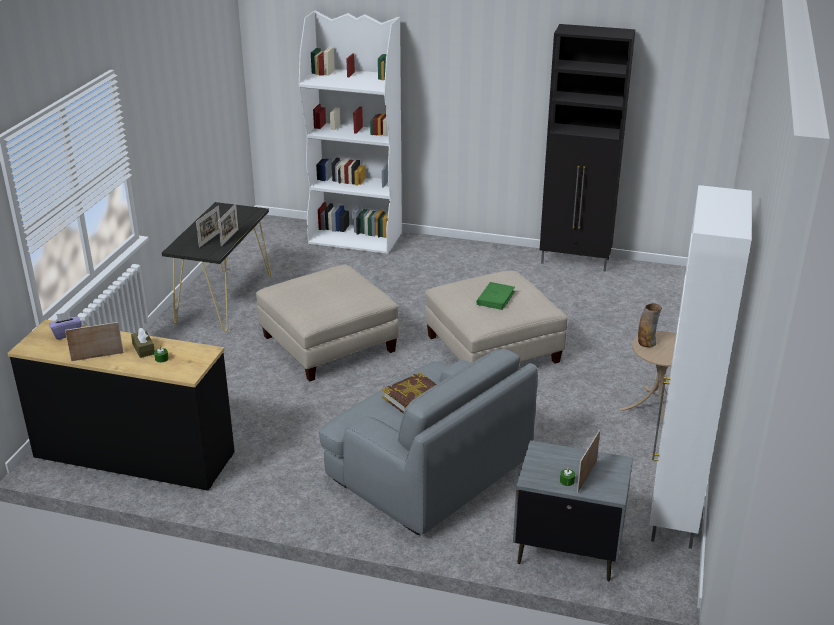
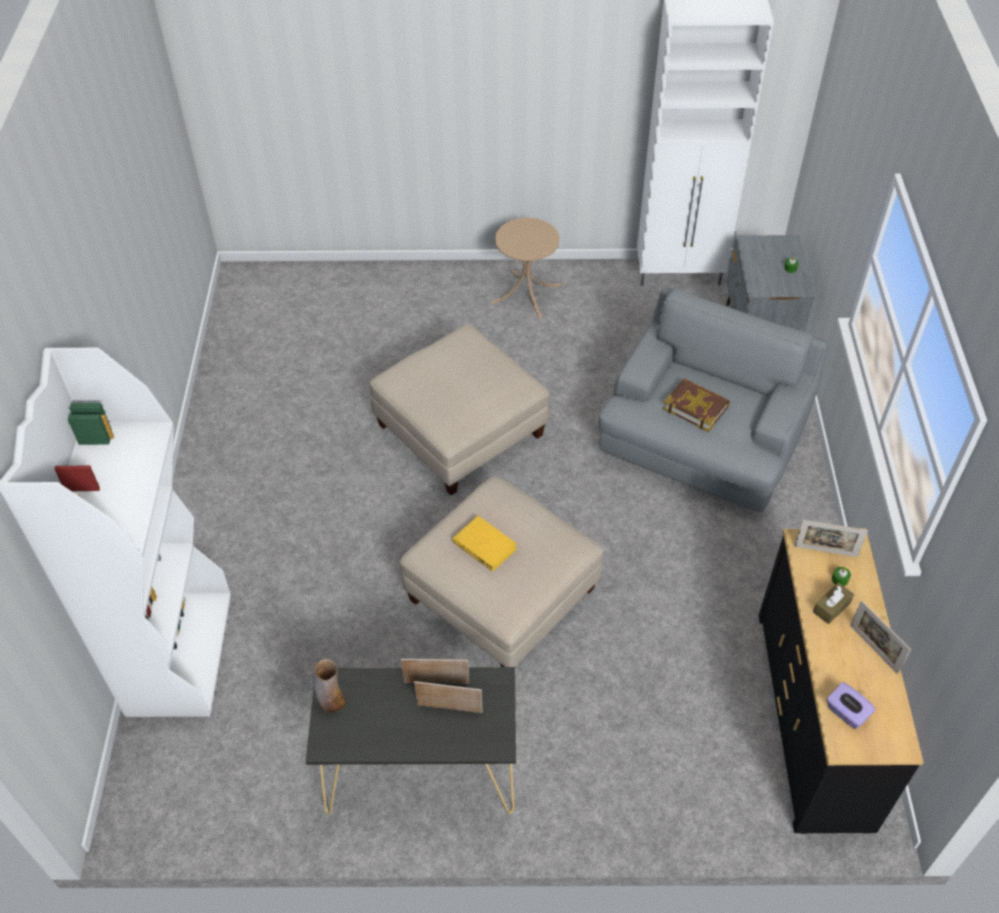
camera: 105 degrees left, 20 degrees up
green book [476,282,515,310] -> none
black cabinet [540,24,636,272] -> none
picture frame [577,430,600,493] -> picture frame moved to [794,520,868,557]
vase [638,303,662,347] -> vase moved to [313,659,345,713]
none -> yellow book [453,516,517,572]

